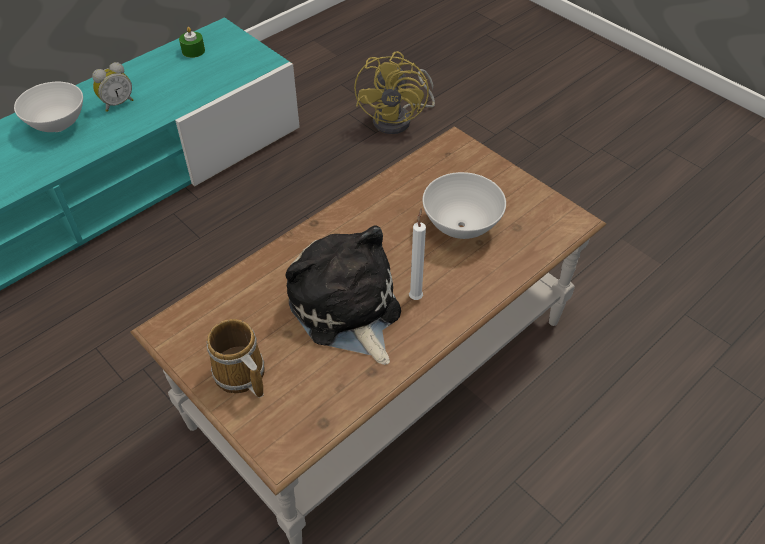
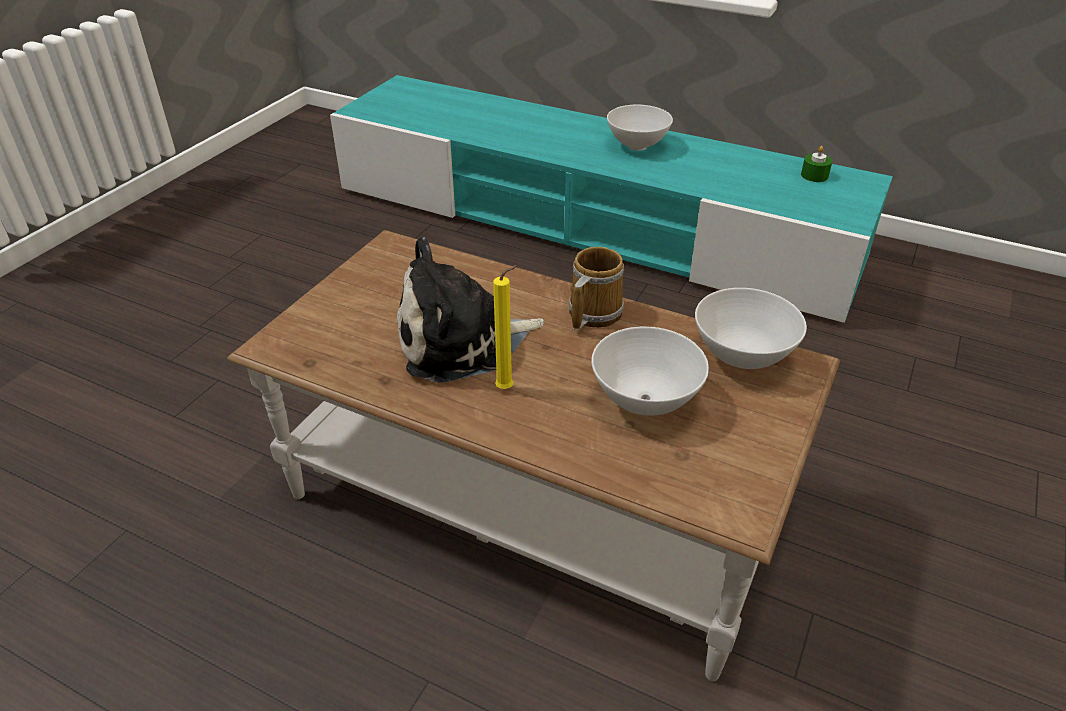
camera: 70 degrees right, 10 degrees down
alarm clock [92,62,133,112] -> none
mug [207,319,265,398] -> mug moved to [569,247,624,330]
plush toy [285,225,401,365] -> plush toy turned 150 degrees counterclockwise [397,237,544,383]
yellow fan [354,51,435,134] -> none
white candle [409,208,426,300] -> yellow candle [493,265,518,389]
none -> white bowl [695,288,807,369]

